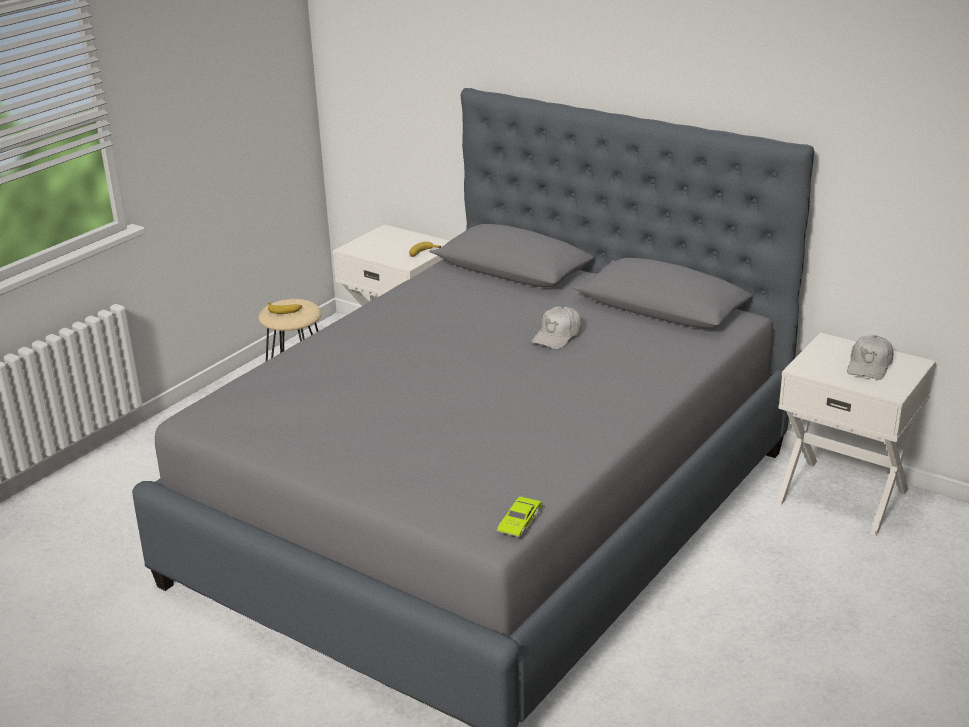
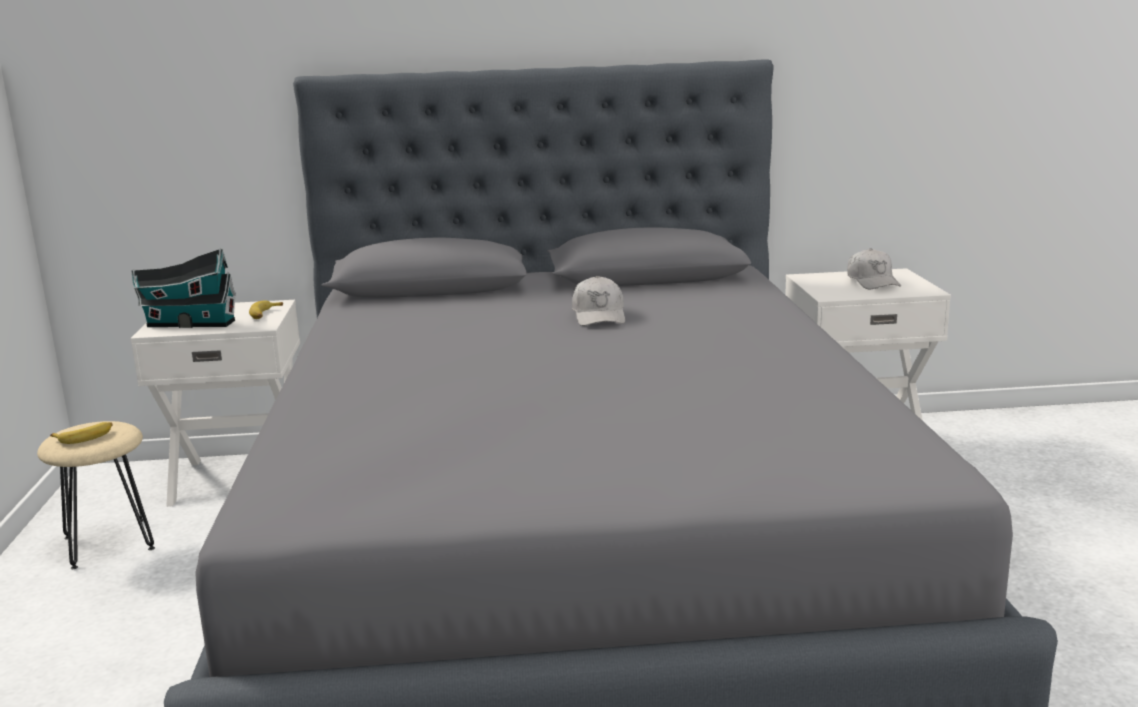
camera: 40 degrees left, 10 degrees down
green toy car [496,496,542,537] -> none
none -> toy house [131,248,236,328]

